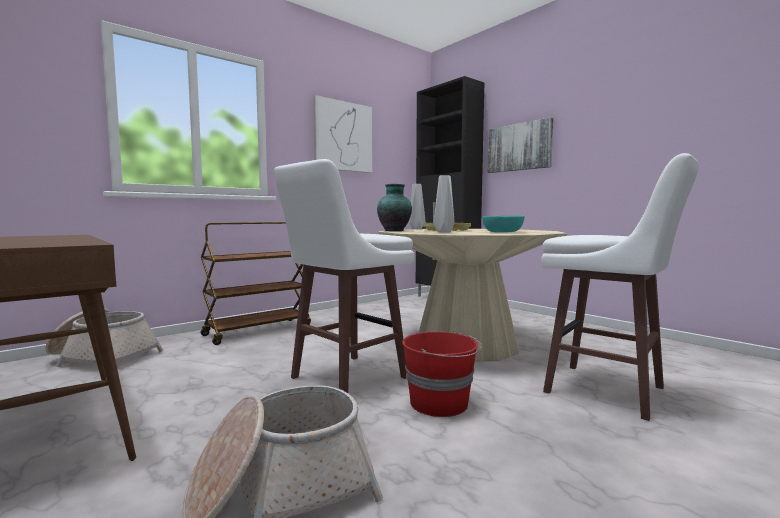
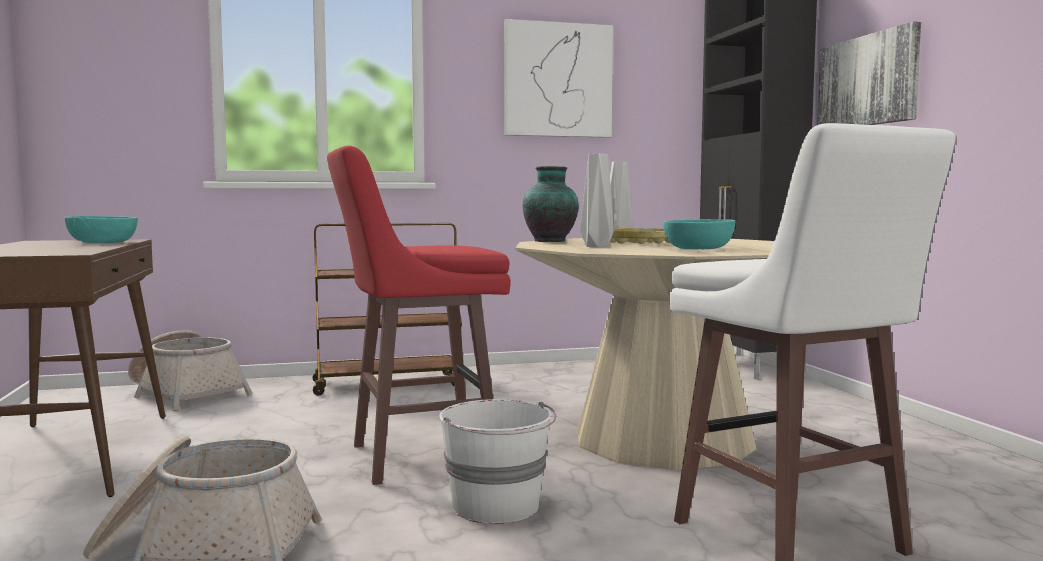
camera: 25 degrees right, 0 degrees up
white stool [274,159,414,393] -> red stool [327,145,511,485]
red bucket [402,331,482,417] -> white bucket [439,399,556,524]
none -> turquoise bowl [65,216,138,243]

